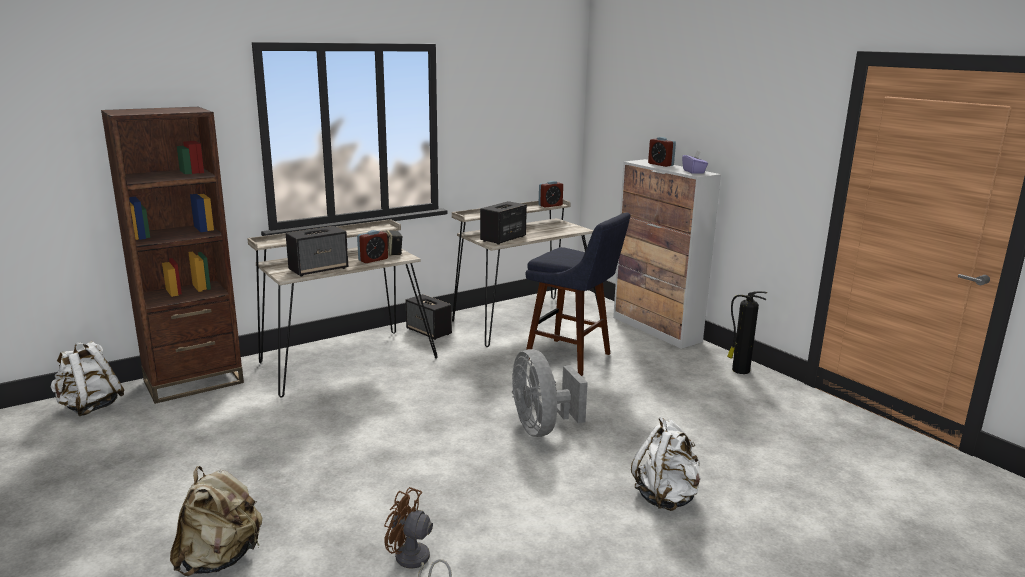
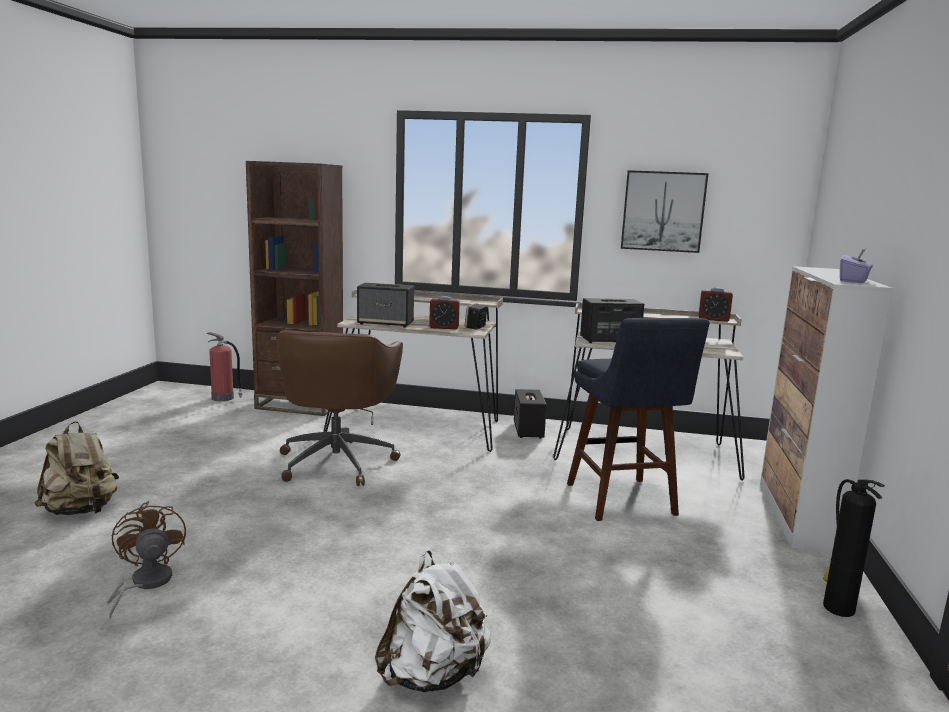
camera: 45 degrees right, 5 degrees down
white backpack [51,341,124,416] -> fire extinguisher [207,332,243,401]
grey fan [512,349,588,437] -> none
alarm clock [648,137,676,167] -> none
none -> brown office chair [276,330,403,486]
none -> picture [621,170,708,253]

